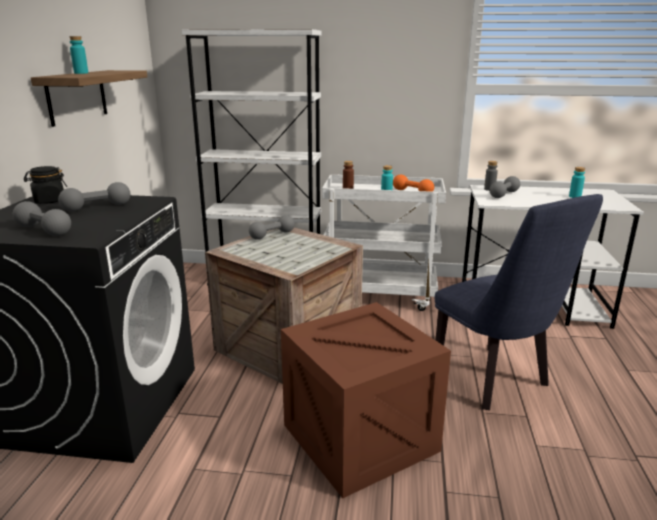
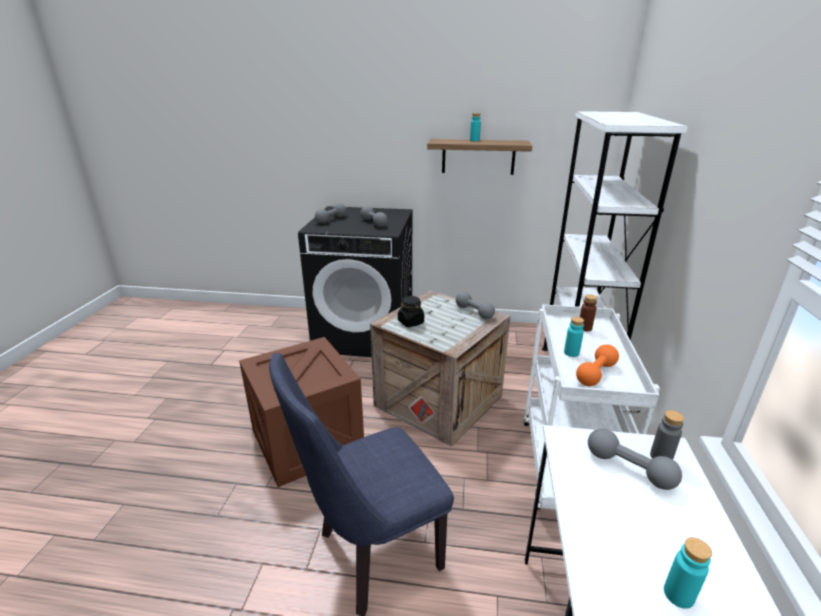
camera: 90 degrees right, 5 degrees up
black jar [24,166,67,204] -> black jar moved to [398,296,424,327]

